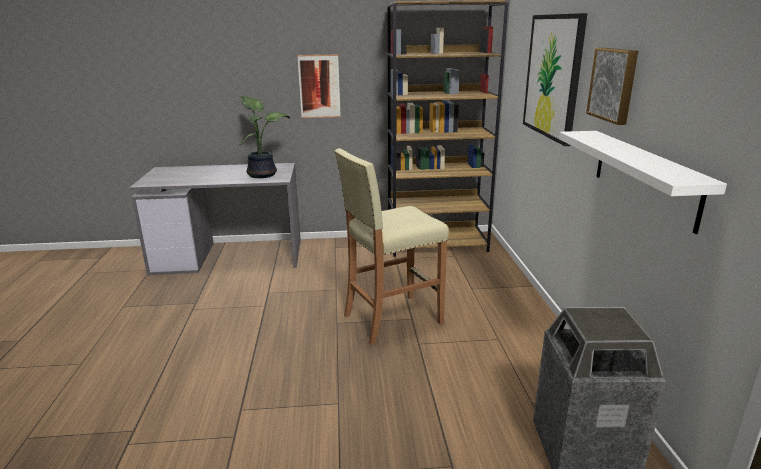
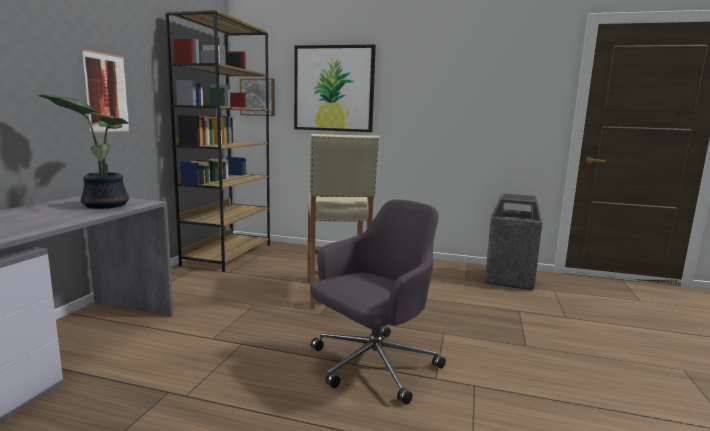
camera: 70 degrees left, 10 degrees down
white shelf [559,131,727,234] -> none
picture [586,48,638,125] -> picture moved to [240,78,275,116]
none -> grey office chair [311,199,446,405]

